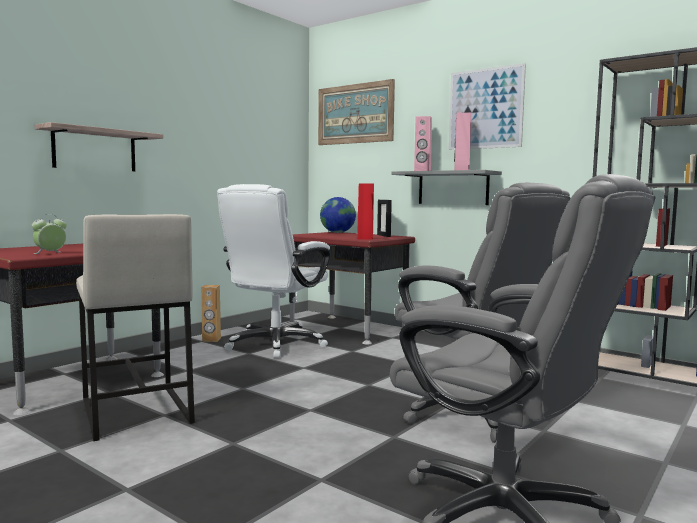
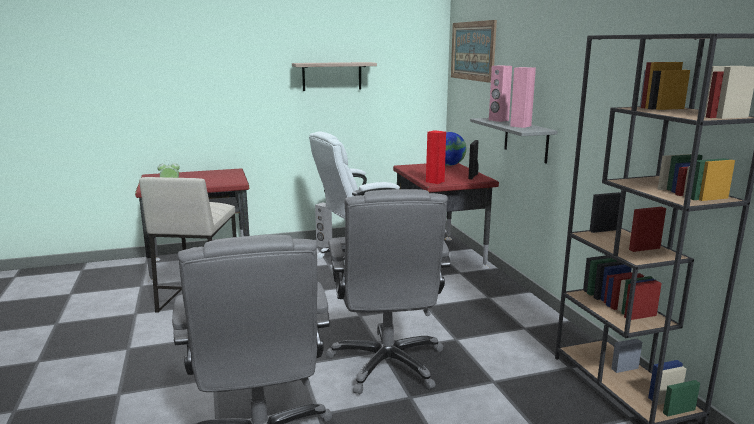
camera: 35 degrees right, 10 degrees up
shelf [35,122,163,171] -> shelf moved to [292,62,377,91]
brown speaker [201,285,221,342] -> white speaker [315,202,332,248]
picture [449,63,526,150] -> none

